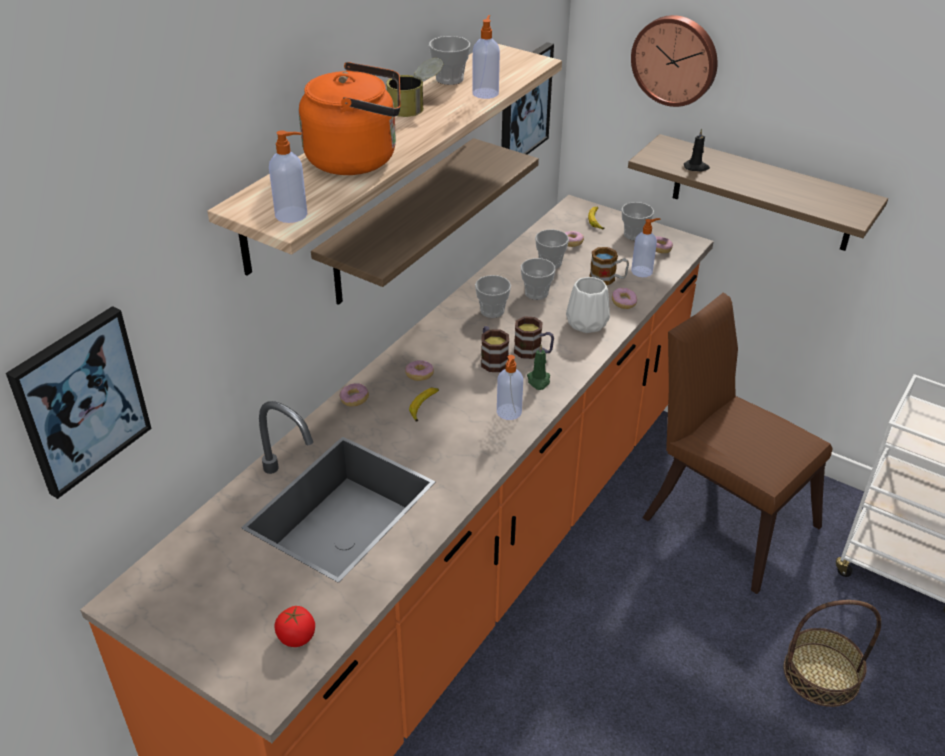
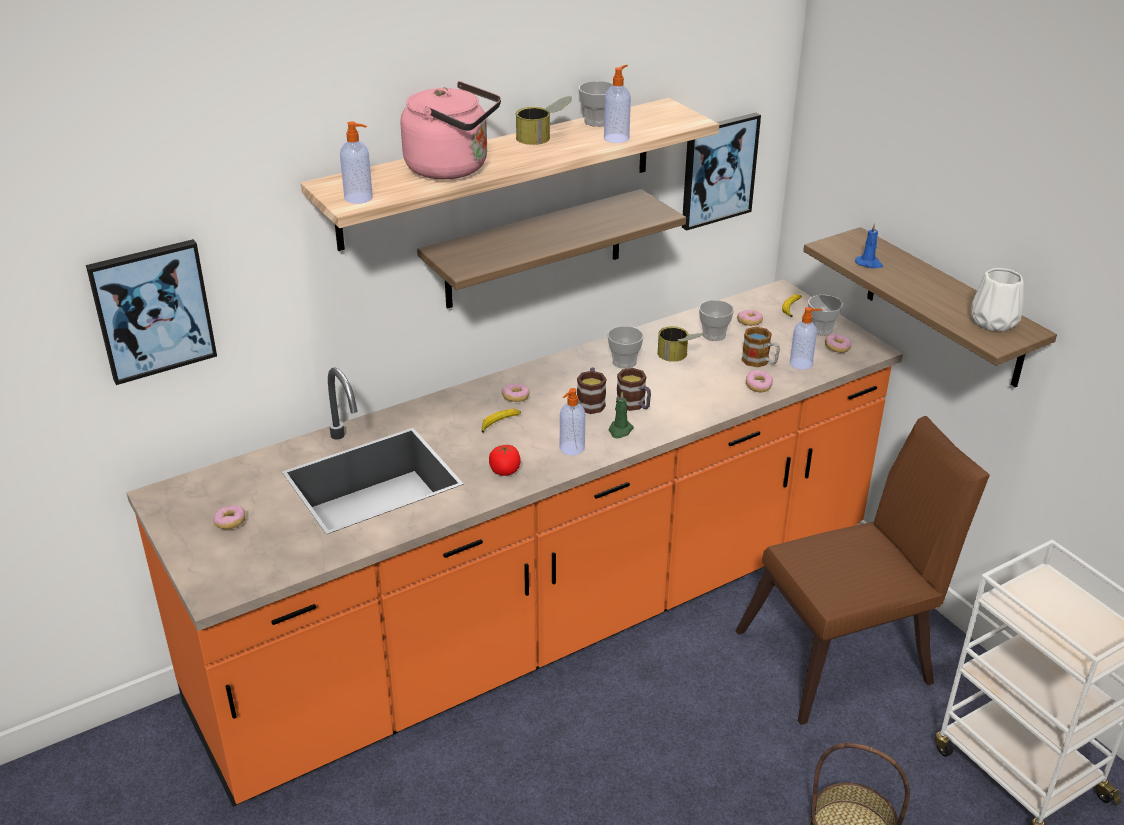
camera: 25 degrees right, 5 degrees down
tomato [274,606,315,647] -> tomato moved to [489,445,521,476]
orange kettle [299,62,401,175] -> pink kettle [401,81,501,179]
donut [340,383,369,407] -> donut moved to [214,505,246,529]
cup [521,258,555,300] -> can [657,326,704,362]
white vase [566,277,610,333] -> white vase moved to [971,268,1024,332]
wall clock [631,15,718,107] -> none
brown chair [643,293,833,594] -> brown chair turned 90 degrees clockwise [736,416,990,725]
black candle [684,129,710,171] -> blue candle [855,223,883,268]

